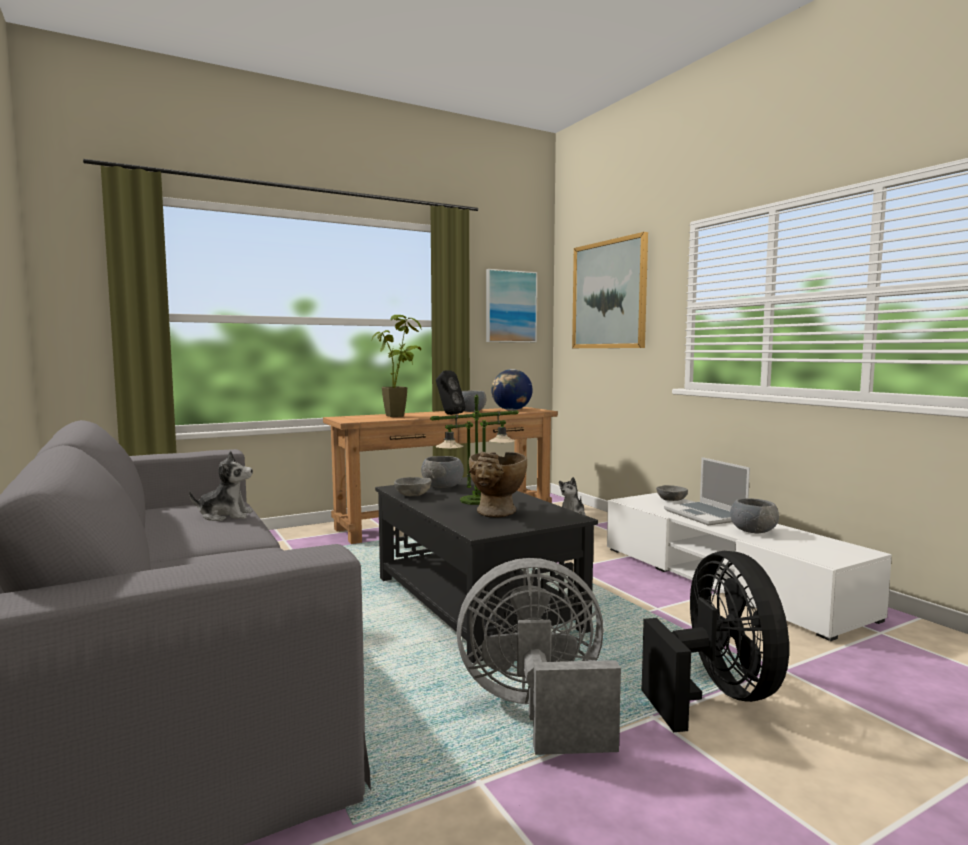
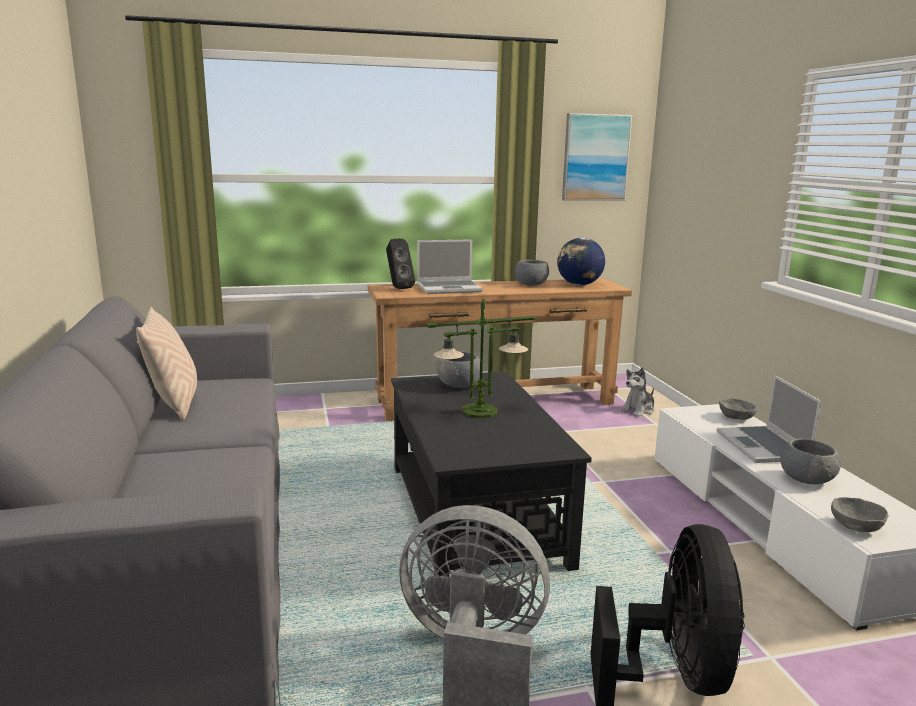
camera: 15 degrees right, 10 degrees up
plush toy [189,451,253,521] -> none
potted plant [371,315,422,417] -> laptop [417,239,483,294]
grey bowl [394,477,432,496] -> grey bowl moved to [831,497,889,532]
black speaker [436,370,466,415] -> black speaker moved to [386,239,415,289]
beige vase [468,452,527,518] -> none
picture [572,232,648,348] -> none
none -> beige pillow [136,307,197,420]

